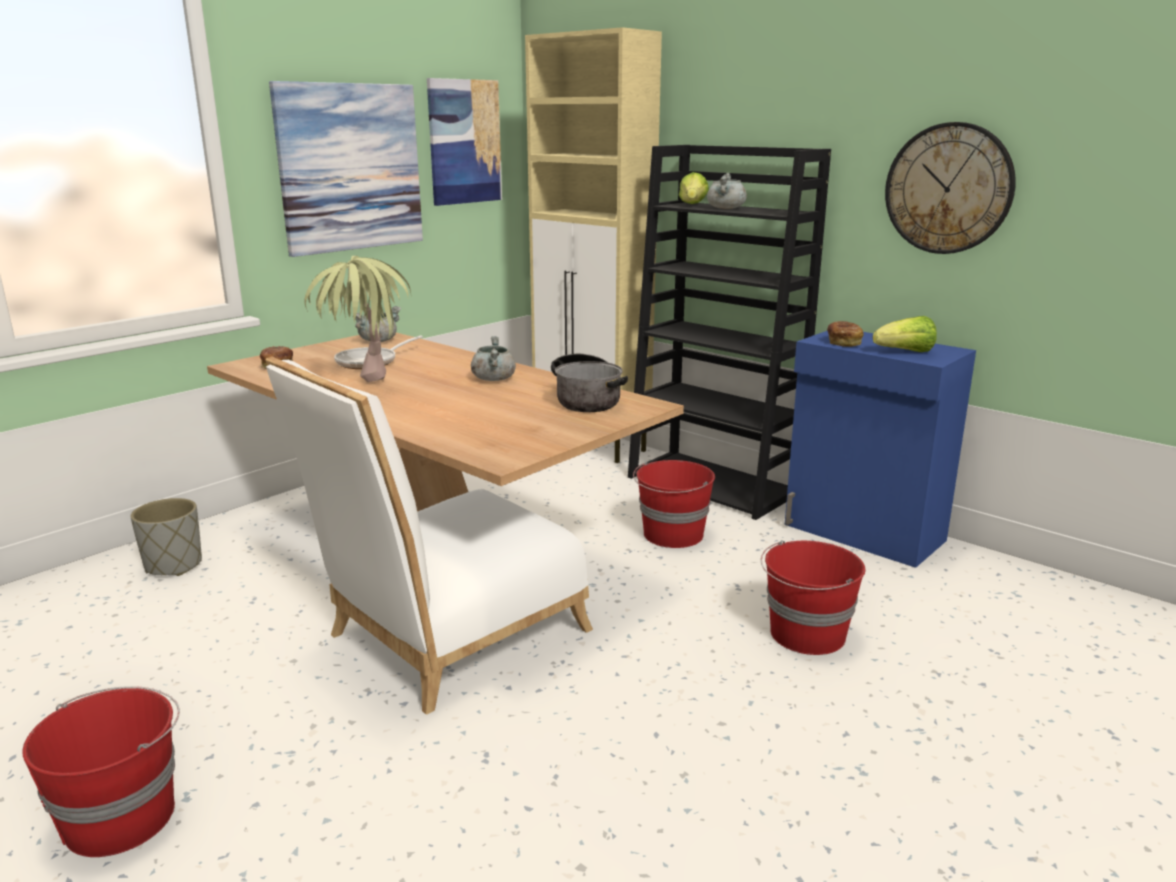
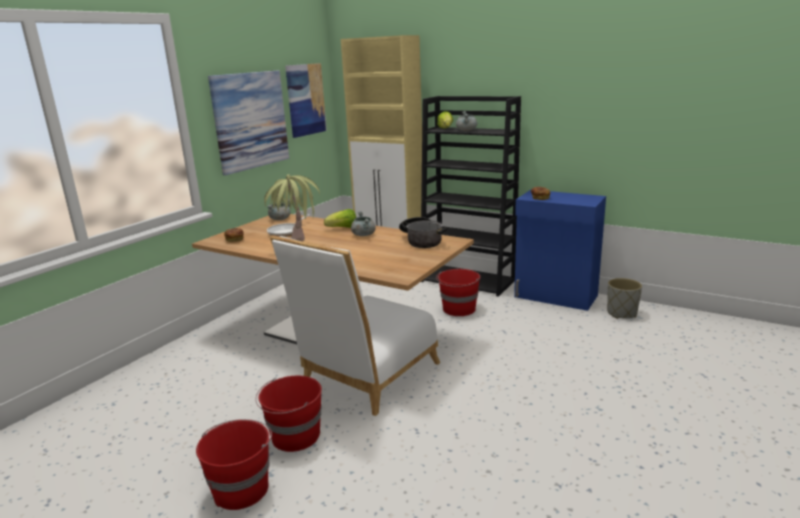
camera: 10 degrees left, 0 degrees up
grey planter [130,498,202,576] -> grey planter moved to [607,278,642,319]
red bucket [761,540,865,655] -> red bucket moved to [255,376,322,452]
lettuce [873,316,937,352] -> lettuce moved to [324,209,356,228]
wall clock [885,122,1016,254] -> none

